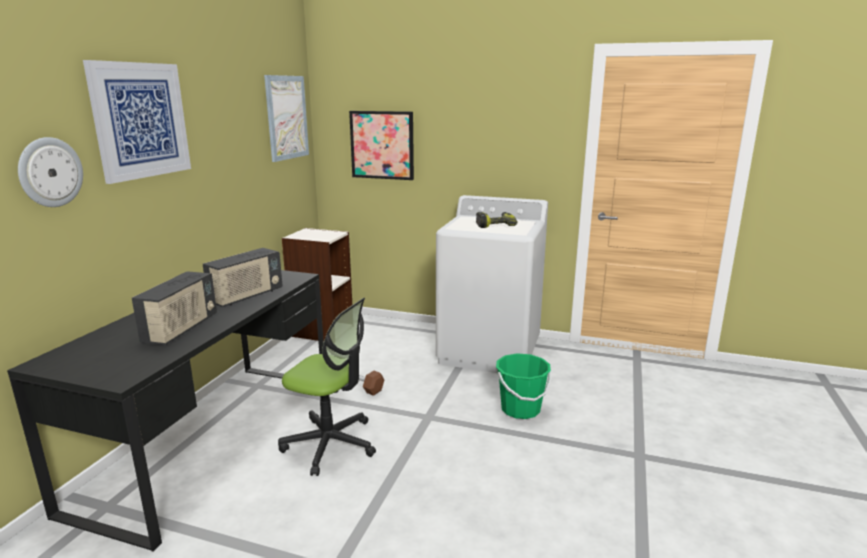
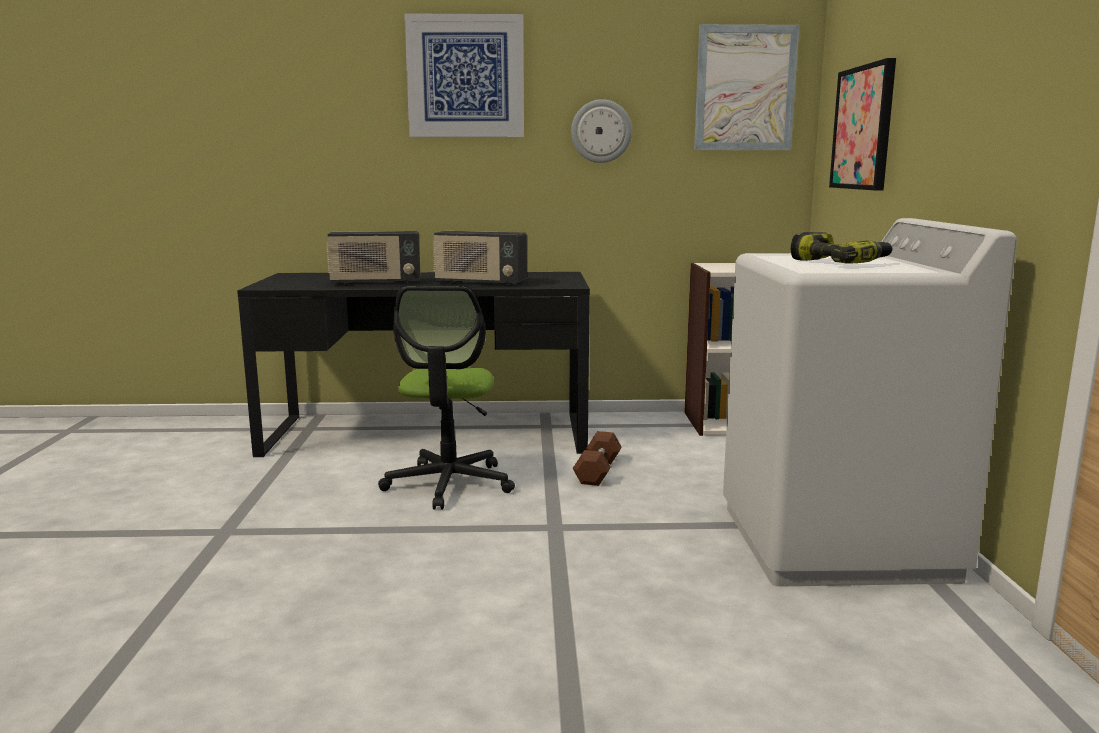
camera: 70 degrees right, 5 degrees down
wall clock [18,137,83,207] -> wall clock moved to [571,99,632,163]
green bucket [496,353,551,419] -> none

